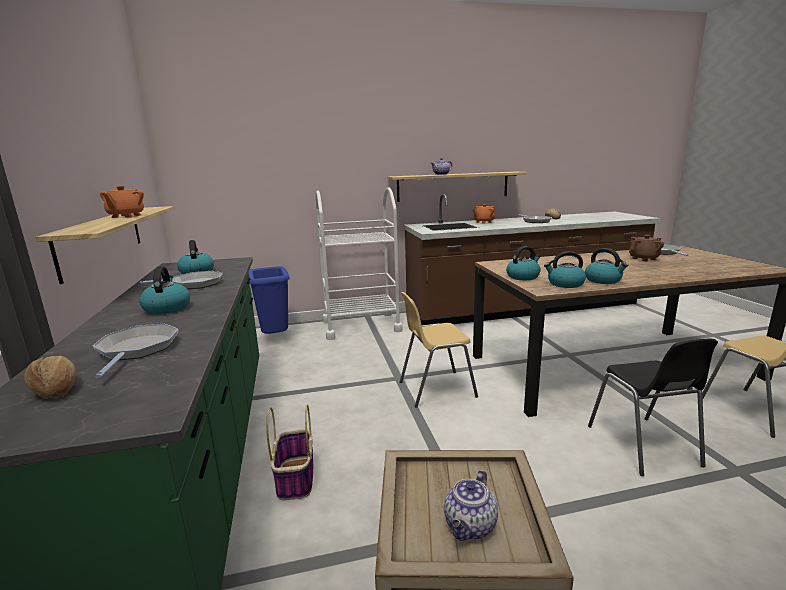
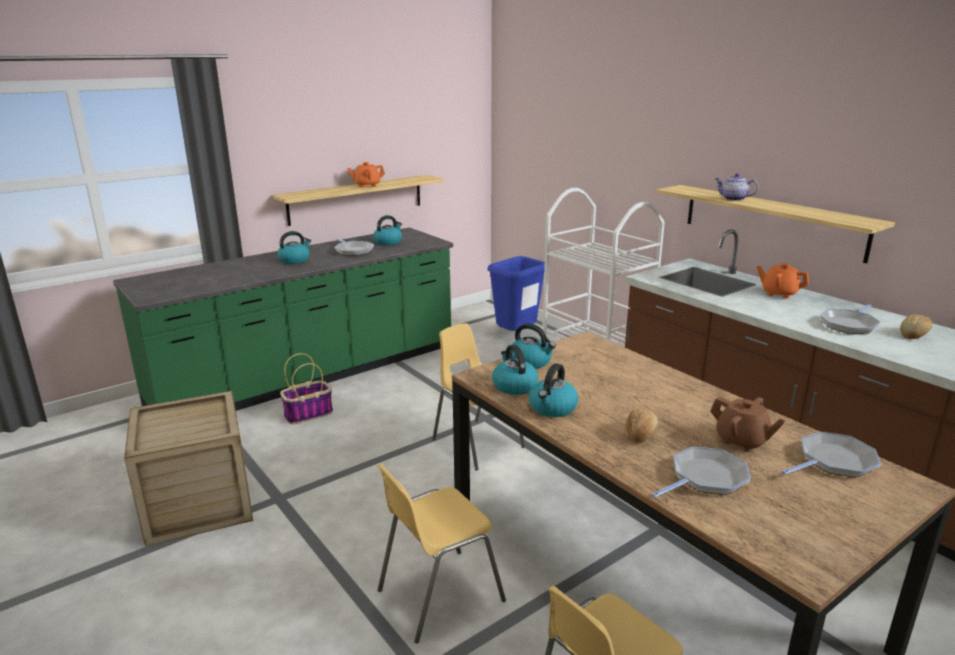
camera: 65 degrees right, 5 degrees up
bread [24,356,76,398] -> bread moved to [626,408,658,443]
frying pan [93,324,178,378] -> frying pan moved to [651,446,751,498]
teapot [444,470,498,541] -> none
black chair [588,339,718,476] -> yellow chair [377,463,506,643]

